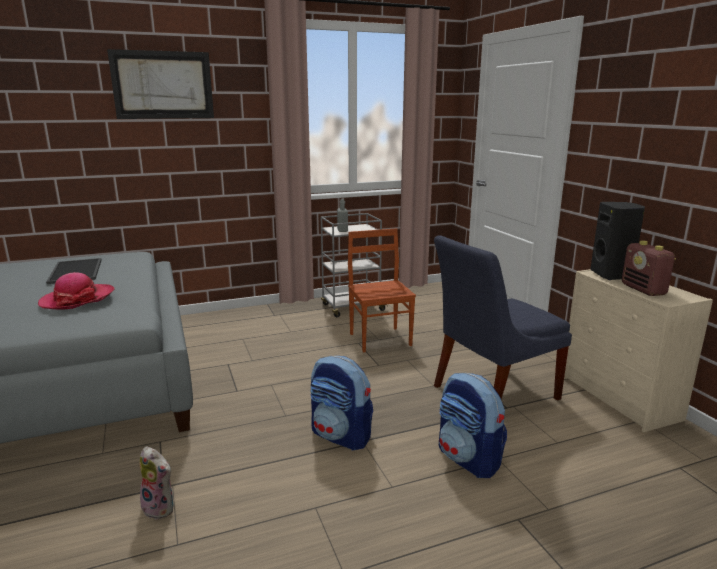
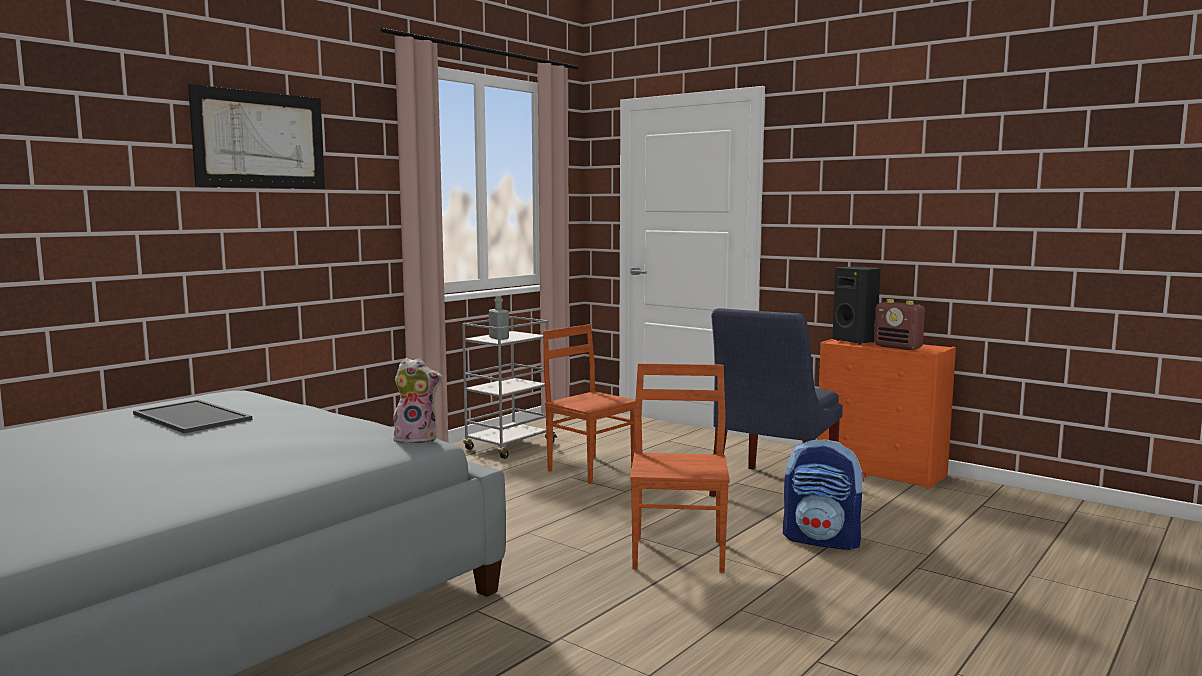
camera: 30 degrees left, 10 degrees down
hat [38,272,115,309] -> none
plush toy [140,446,174,520] -> plush toy moved to [393,358,443,444]
backpack [310,356,373,451] -> brown chair [630,363,730,573]
beige dresser [564,269,713,432] -> orange dresser [817,339,956,489]

